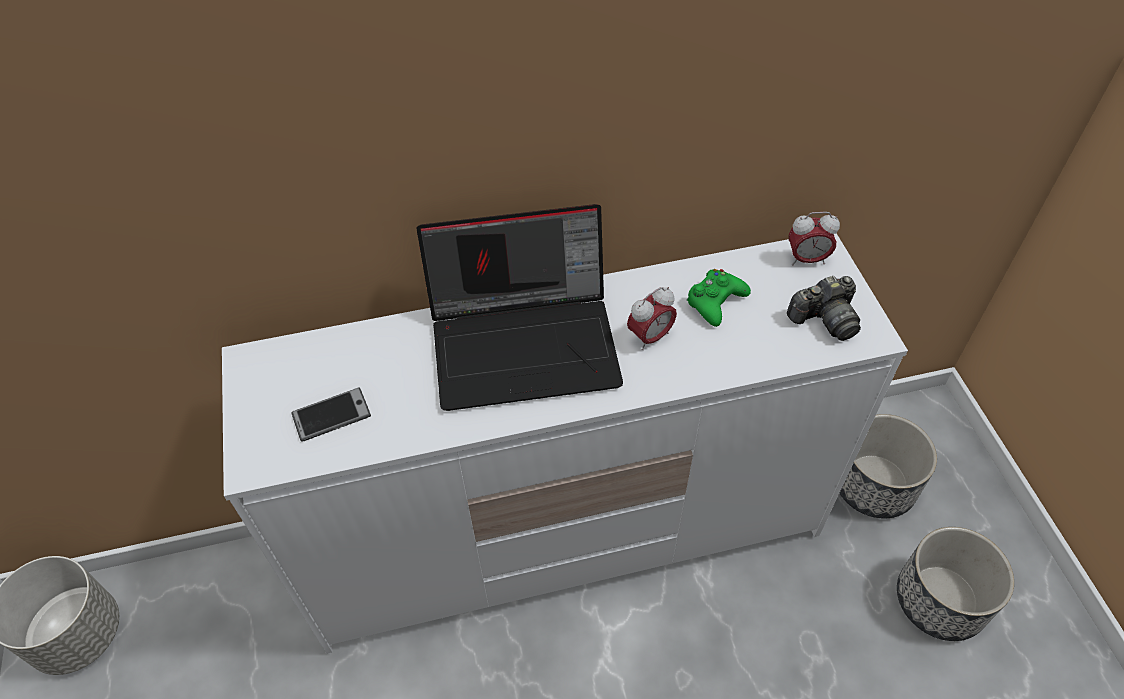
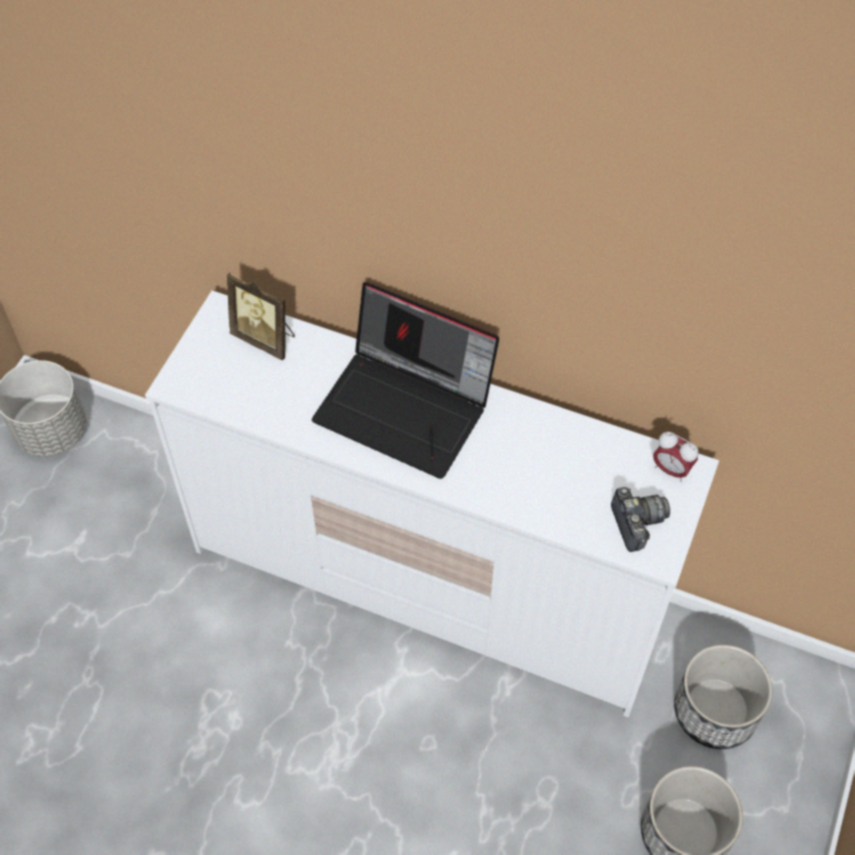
camera: 35 degrees right, 5 degrees up
phone [291,387,371,442] -> none
alarm clock [627,287,677,350] -> none
green game controller [687,269,751,327] -> none
camera [787,276,861,341] -> camera turned 120 degrees counterclockwise [611,487,670,552]
none -> picture frame [227,272,295,361]

